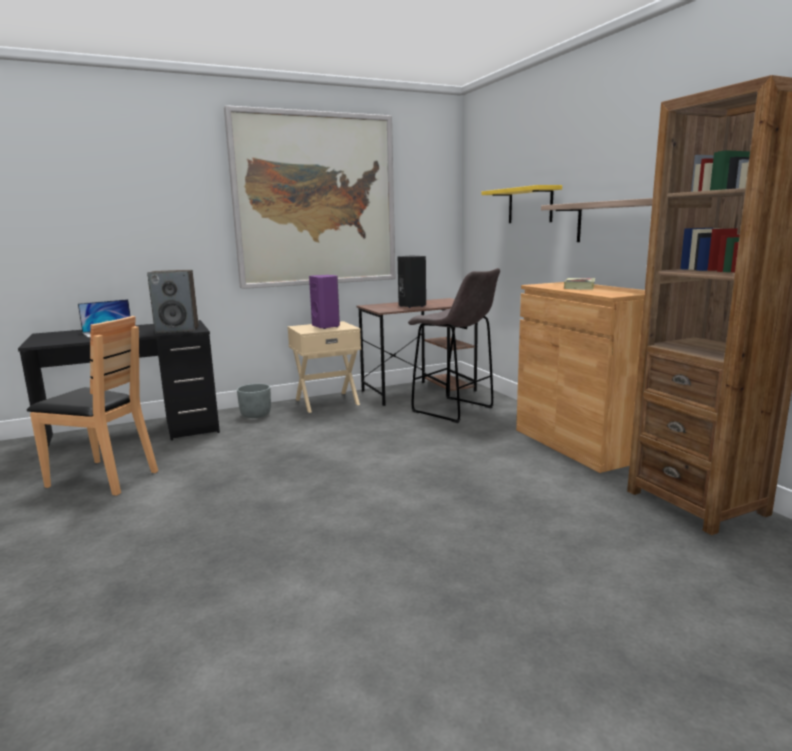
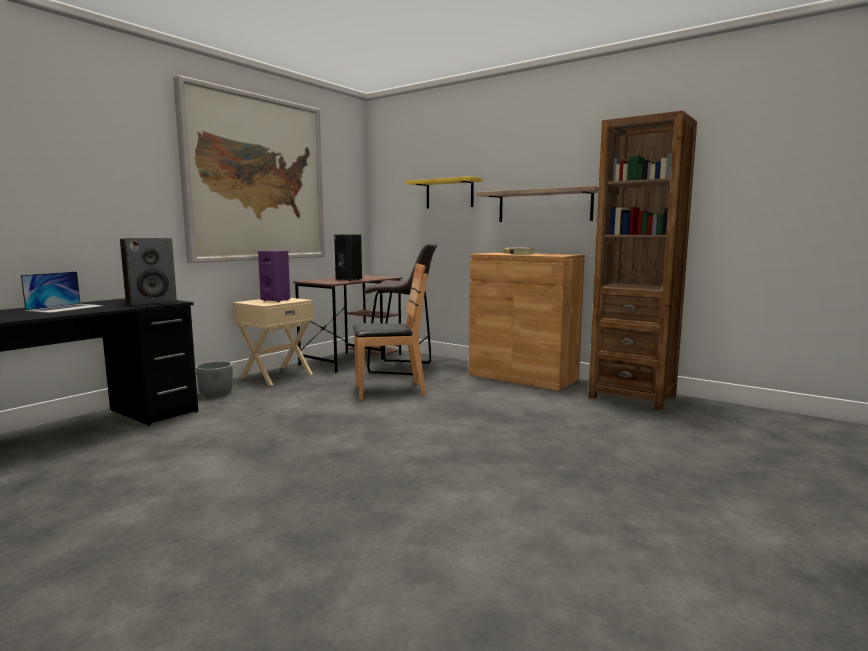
camera: 30 degrees left, 5 degrees down
brown chair [27,316,158,496] -> brown chair moved to [352,263,428,400]

